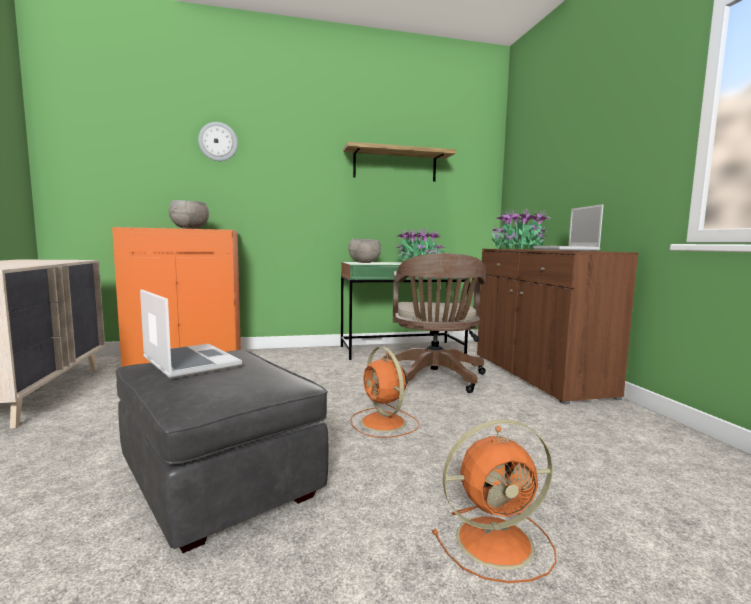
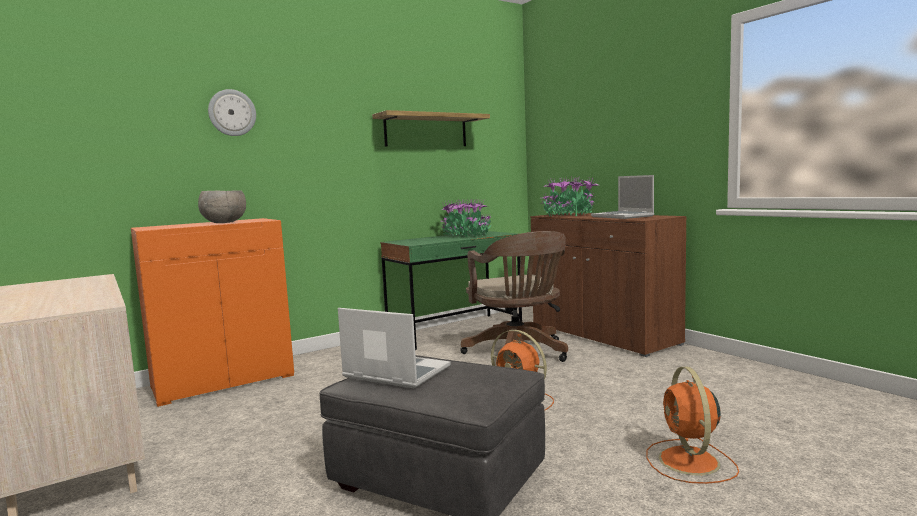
camera: 20 degrees left, 0 degrees up
grey bowl [348,239,381,263] -> none
orange fan [432,419,557,583] -> orange fan turned 120 degrees clockwise [646,367,739,484]

